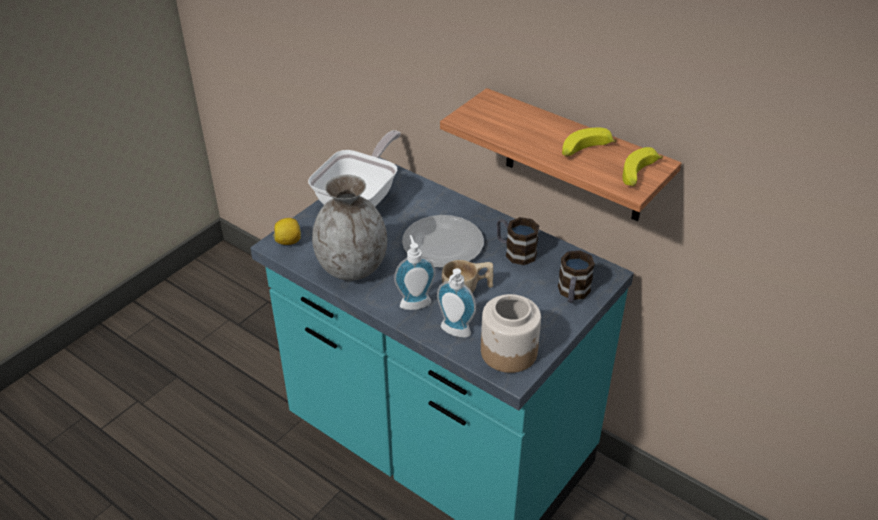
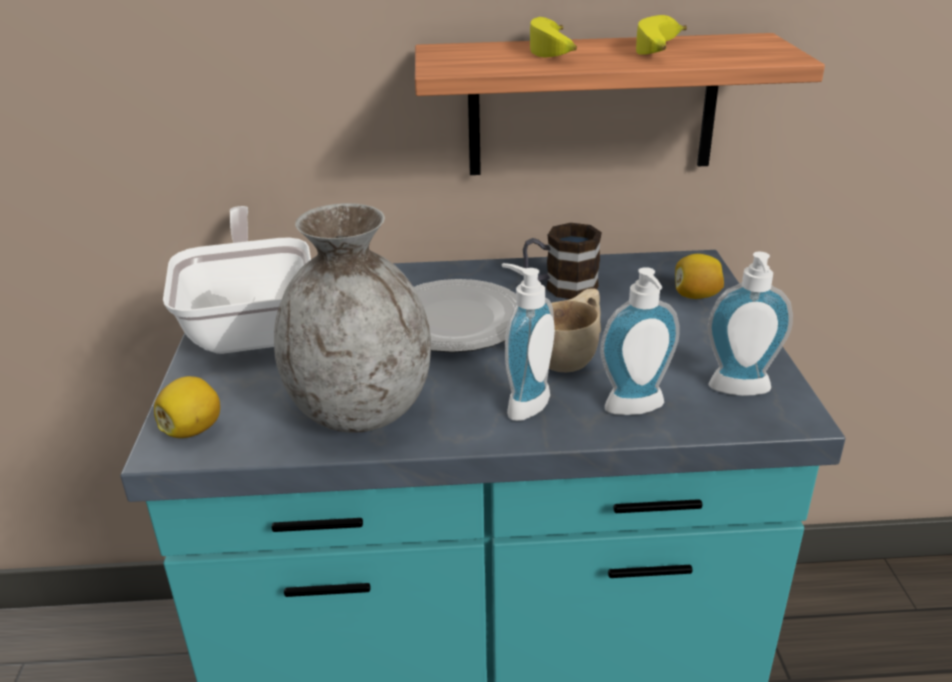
camera: 40 degrees left, 10 degrees down
jar [481,294,541,373] -> soap dispenser [708,252,793,396]
mug [558,250,595,303] -> lemon [675,254,724,299]
banana [622,147,663,186] -> banana moved to [530,17,577,57]

